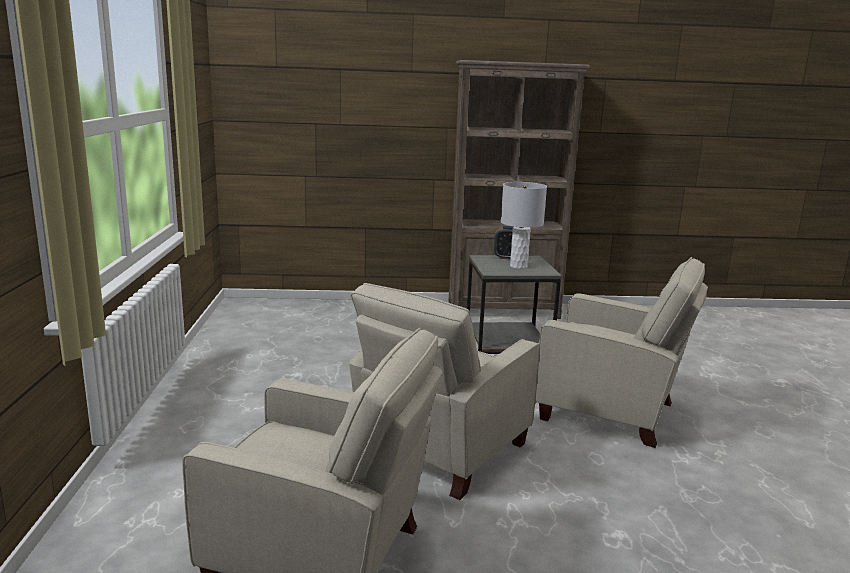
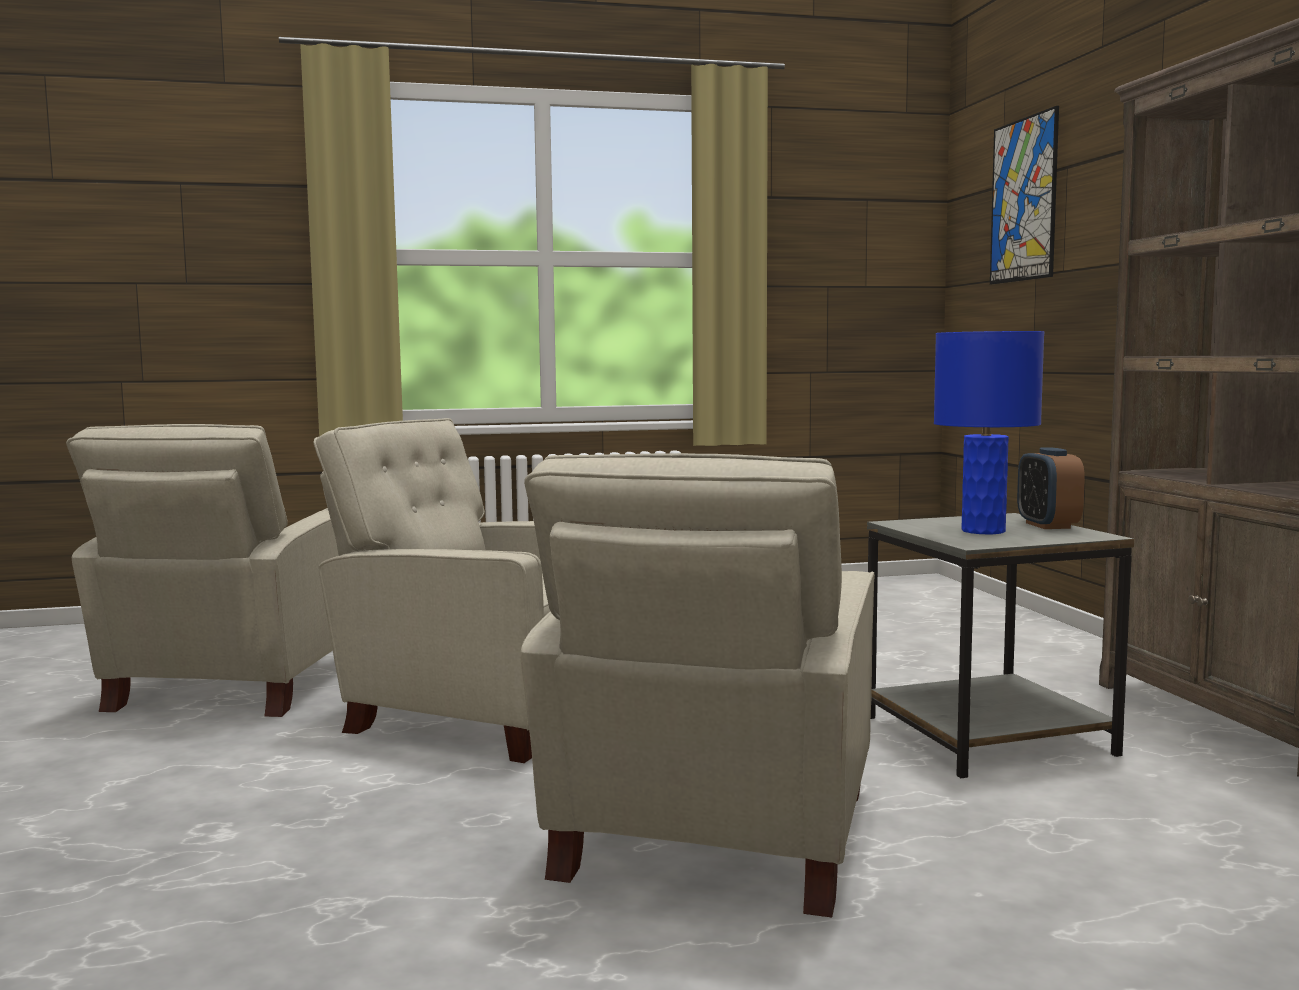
camera: 80 degrees right, 10 degrees down
grey table lamp [501,182,547,269] -> blue table lamp [934,331,1044,534]
none -> picture [990,106,1059,284]

